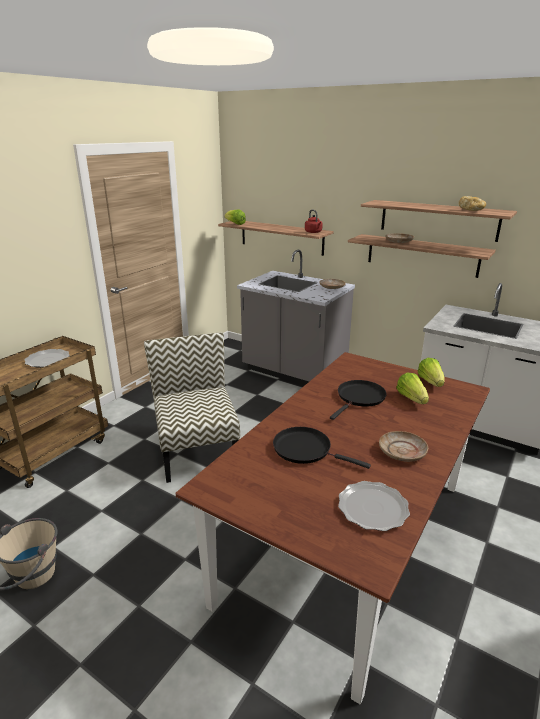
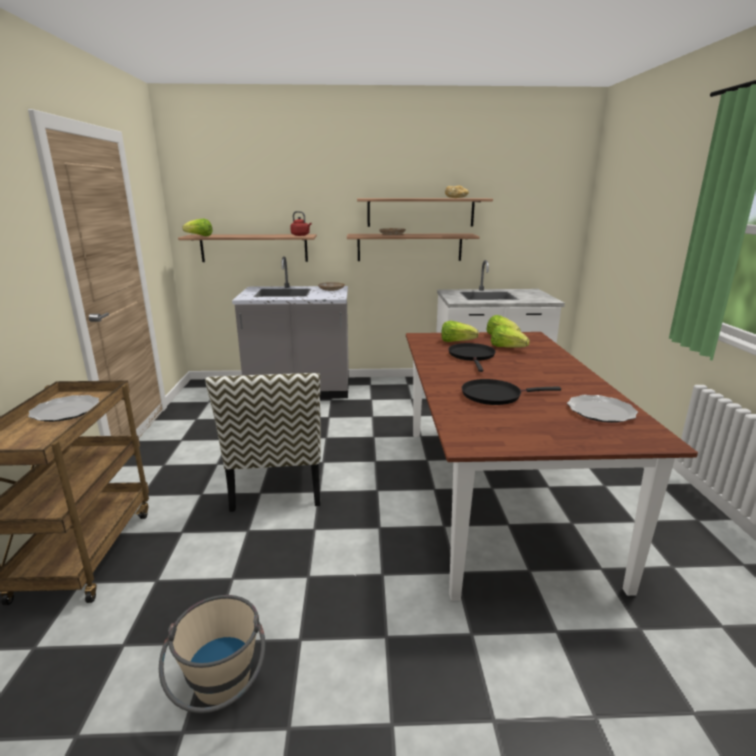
camera: 35 degrees left, 5 degrees down
chair [144,333,240,483] -> chair turned 135 degrees counterclockwise [205,373,321,512]
beige plate [379,431,428,462] -> none
none -> lettuce [441,321,479,342]

